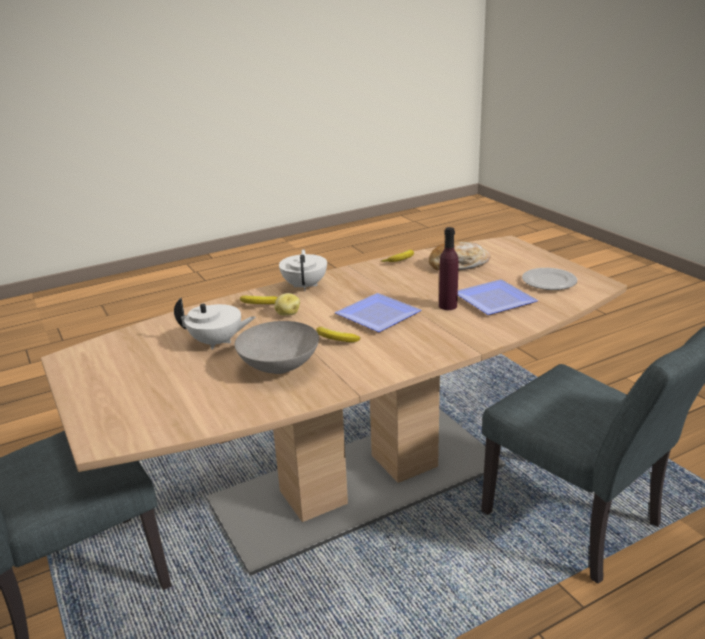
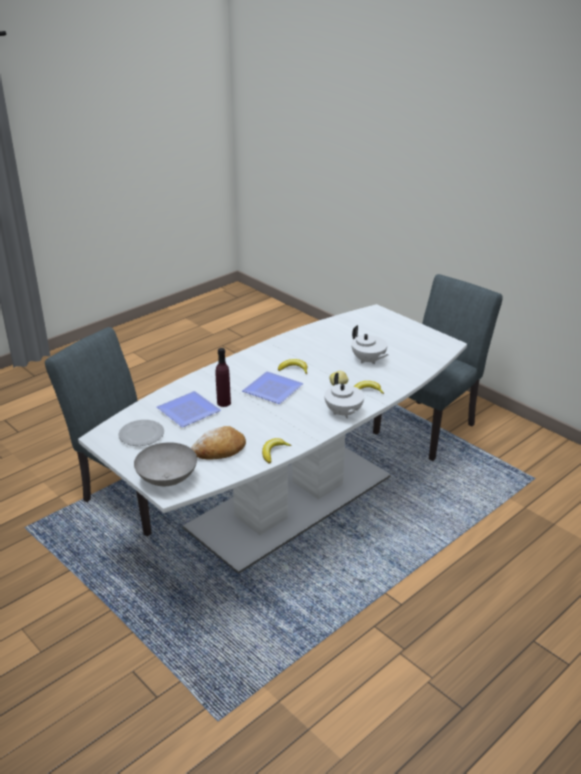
camera: 165 degrees right, 5 degrees up
brown dining table [41,236,627,576] -> white dining table [78,304,467,574]
white teapot [174,297,256,350] -> white teapot turned 120 degrees counterclockwise [351,325,389,364]
grey bowl [235,321,319,374] -> grey bowl moved to [134,442,197,486]

